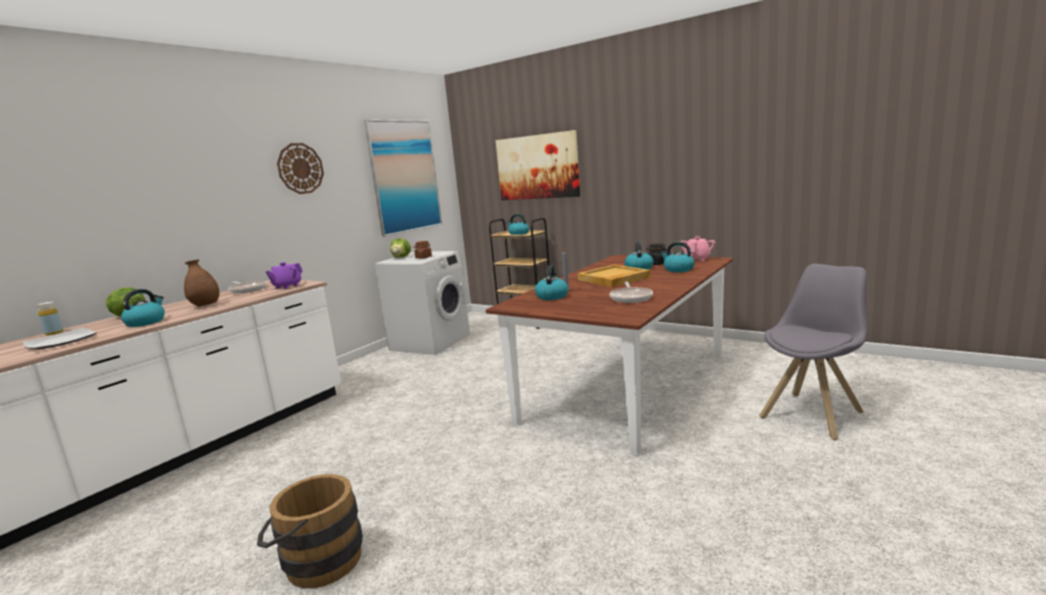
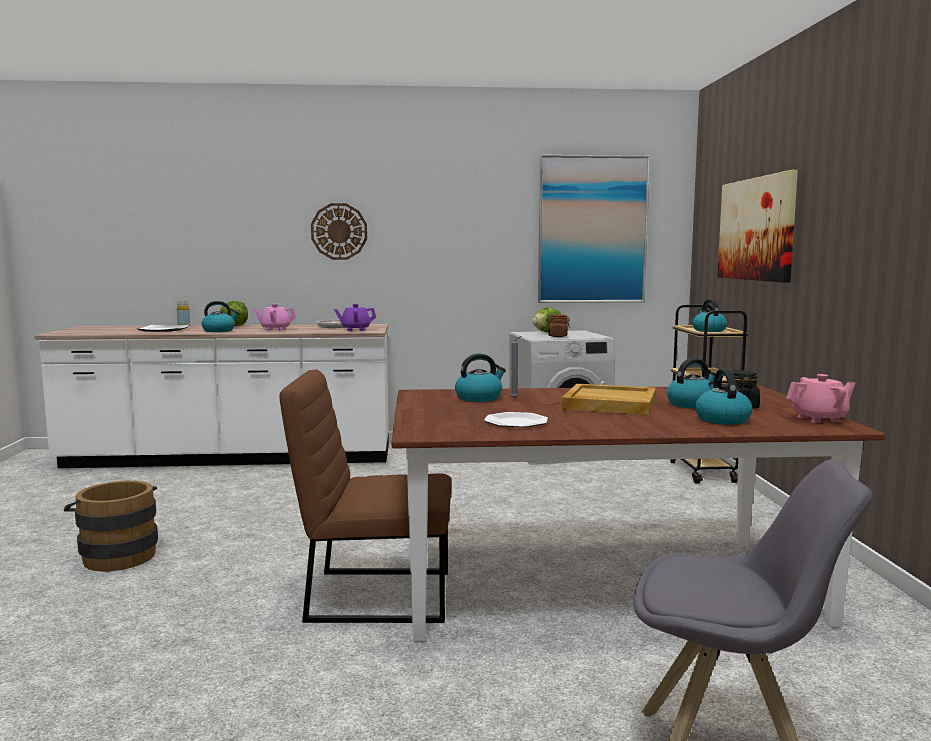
camera: 50 degrees right, 5 degrees down
brown vase [184,259,219,306] -> pink teapot [253,304,296,331]
wall clock [277,143,324,194] -> wall clock moved to [311,203,367,260]
frying pan [610,282,653,303] -> plate [484,412,548,427]
none -> brown chair [279,369,451,623]

